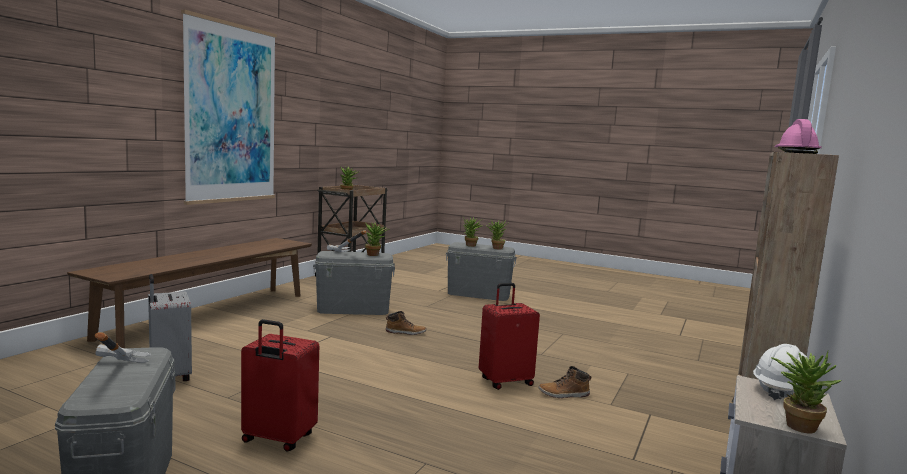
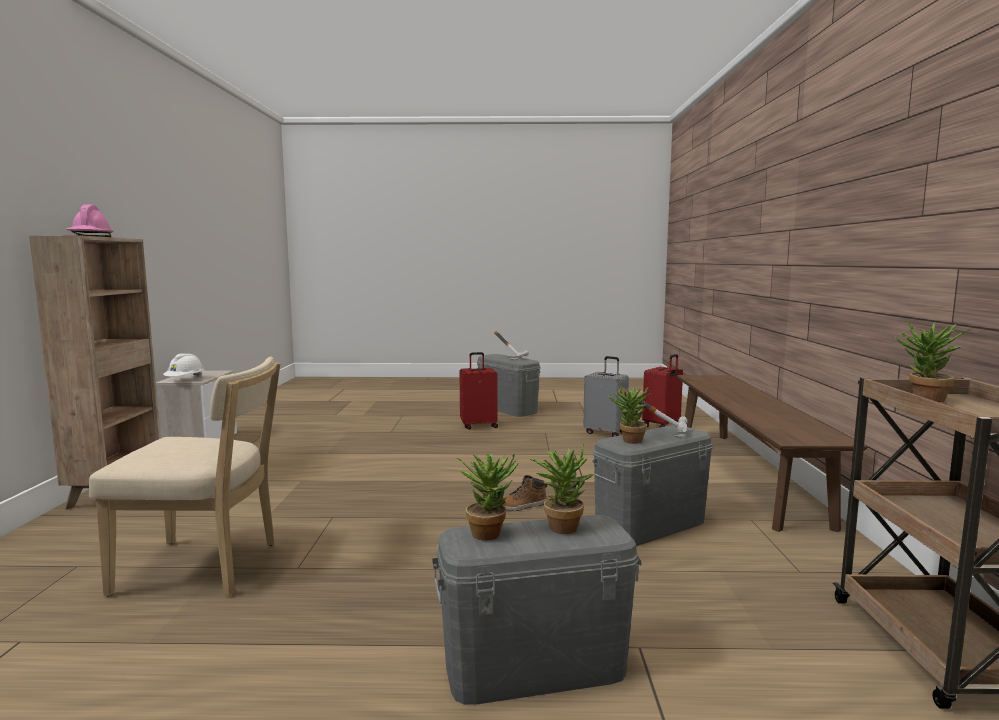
camera: 155 degrees right, 0 degrees up
picture [181,10,277,205] -> none
red suitcase [479,283,540,390] -> red suitcase moved to [642,354,683,428]
boot [539,366,591,398] -> none
potted plant [771,351,842,434] -> none
none -> beige chair [89,357,280,596]

